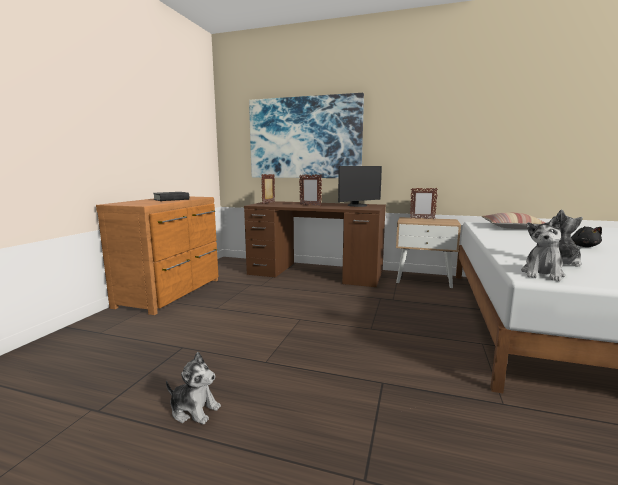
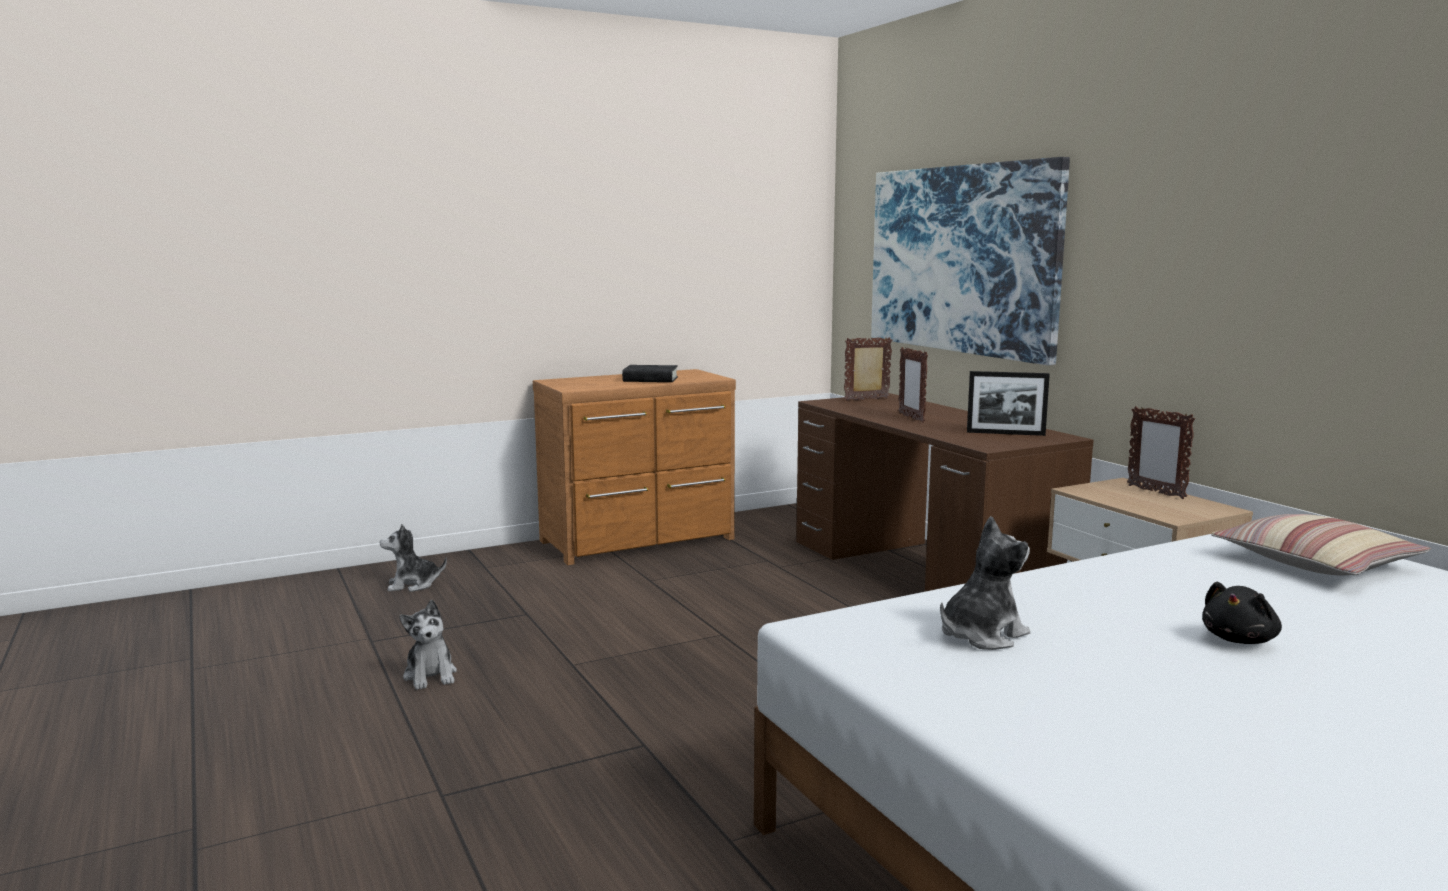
camera: 45 degrees right, 0 degrees up
monitor [338,166,382,207] -> picture frame [967,371,1050,436]
plush toy [521,216,566,281] -> plush toy moved to [380,524,447,592]

